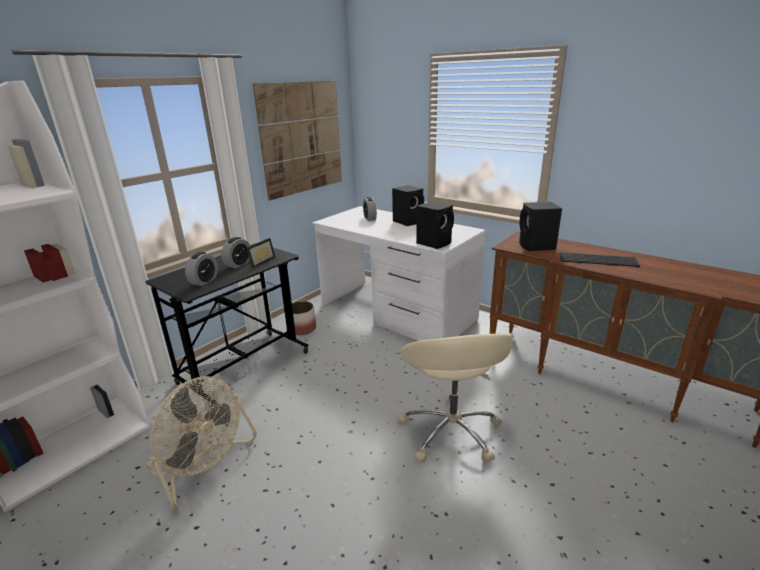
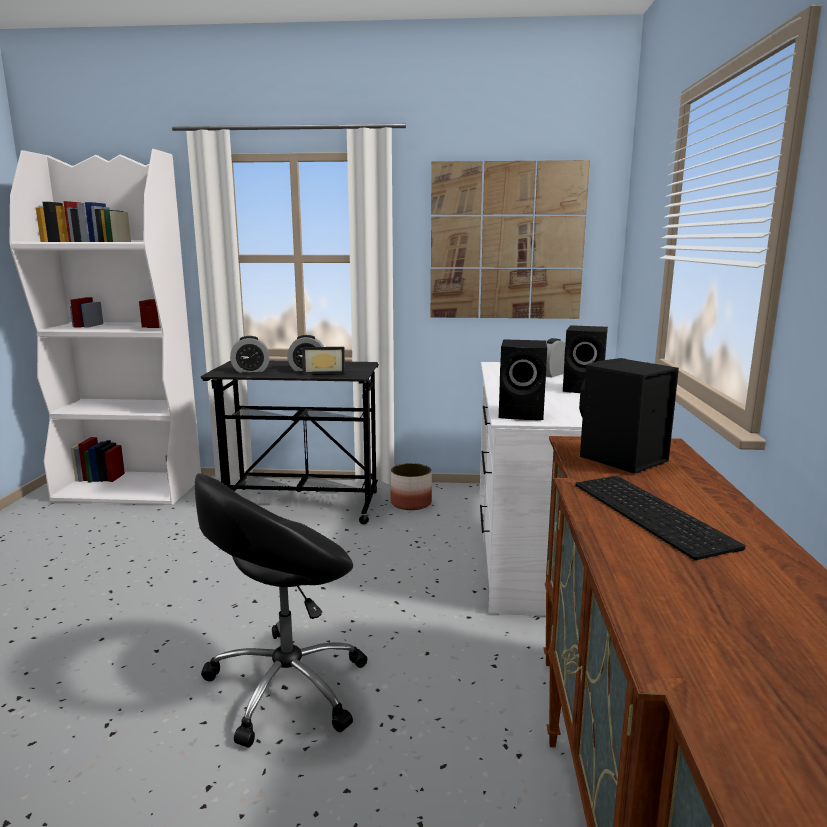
camera: 55 degrees right, 10 degrees down
beige fan [146,376,257,513] -> none
beige office chair [397,334,513,463] -> black office chair [195,473,367,748]

